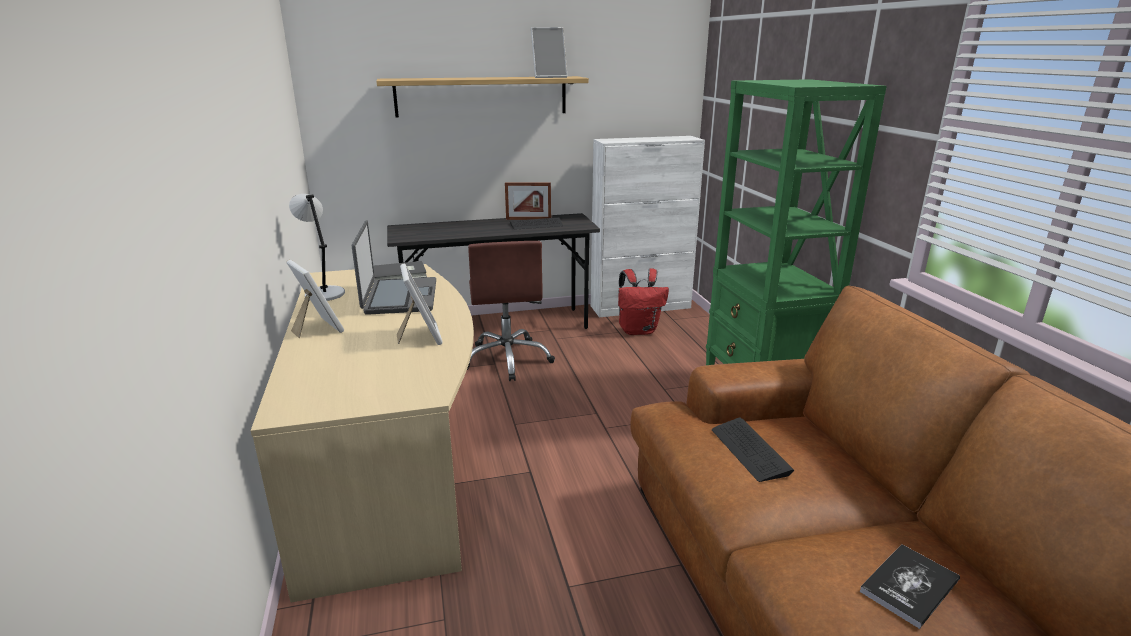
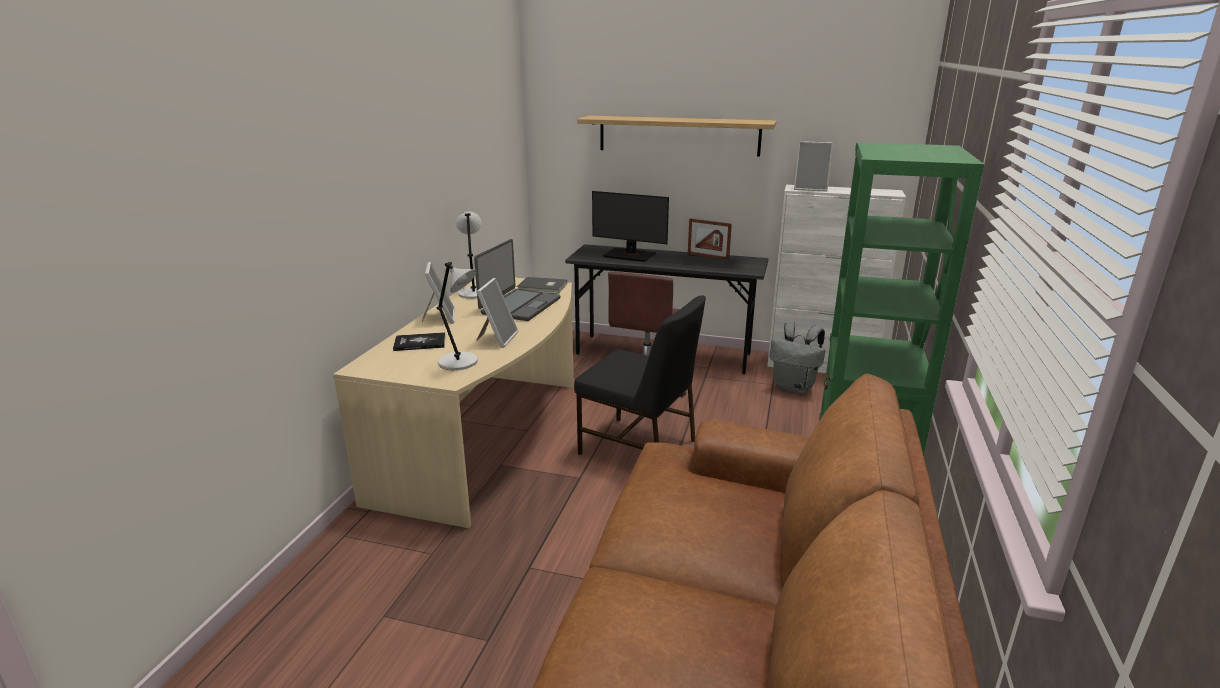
camera: 30 degrees right, 0 degrees up
picture frame [531,27,567,78] -> picture frame moved to [794,141,833,192]
red backpack [618,268,669,335] -> grey backpack [770,322,825,394]
keyboard [712,417,794,482] -> none
book [859,544,960,629] -> book moved to [393,332,446,351]
none -> grey table lamp [436,262,478,370]
none -> black chair [574,295,706,455]
none -> monitor [592,191,669,262]

